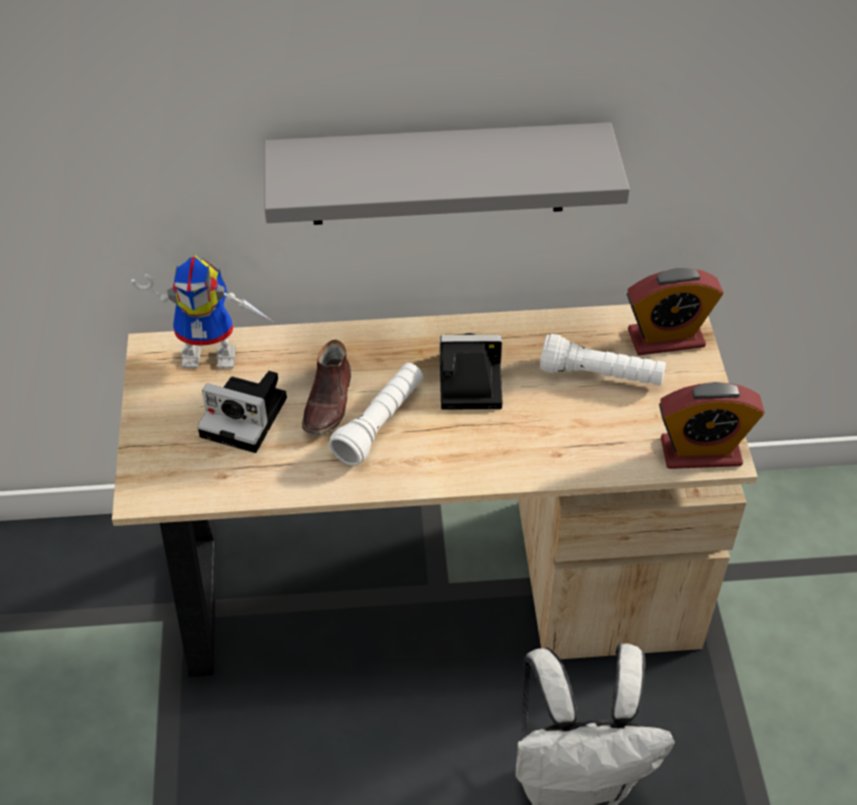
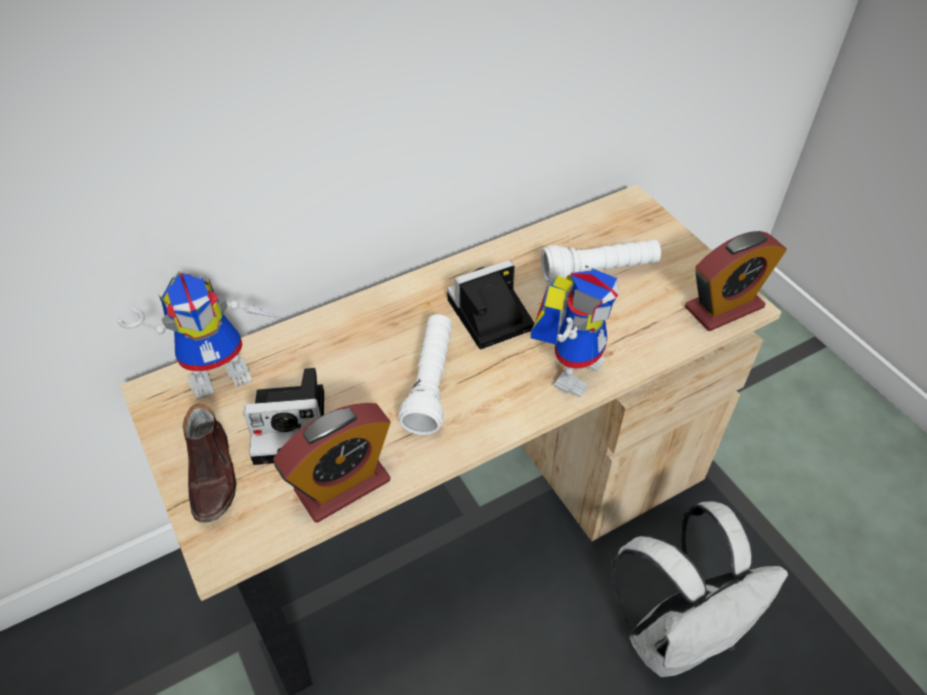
camera: 25 degrees left, 0 degrees up
grey shelf [264,122,630,225] -> none
brown shoe [302,340,351,435] -> brown shoe moved to [183,404,237,523]
alarm clock [627,268,724,355] -> alarm clock moved to [273,403,391,523]
none -> toy robot [530,268,618,398]

